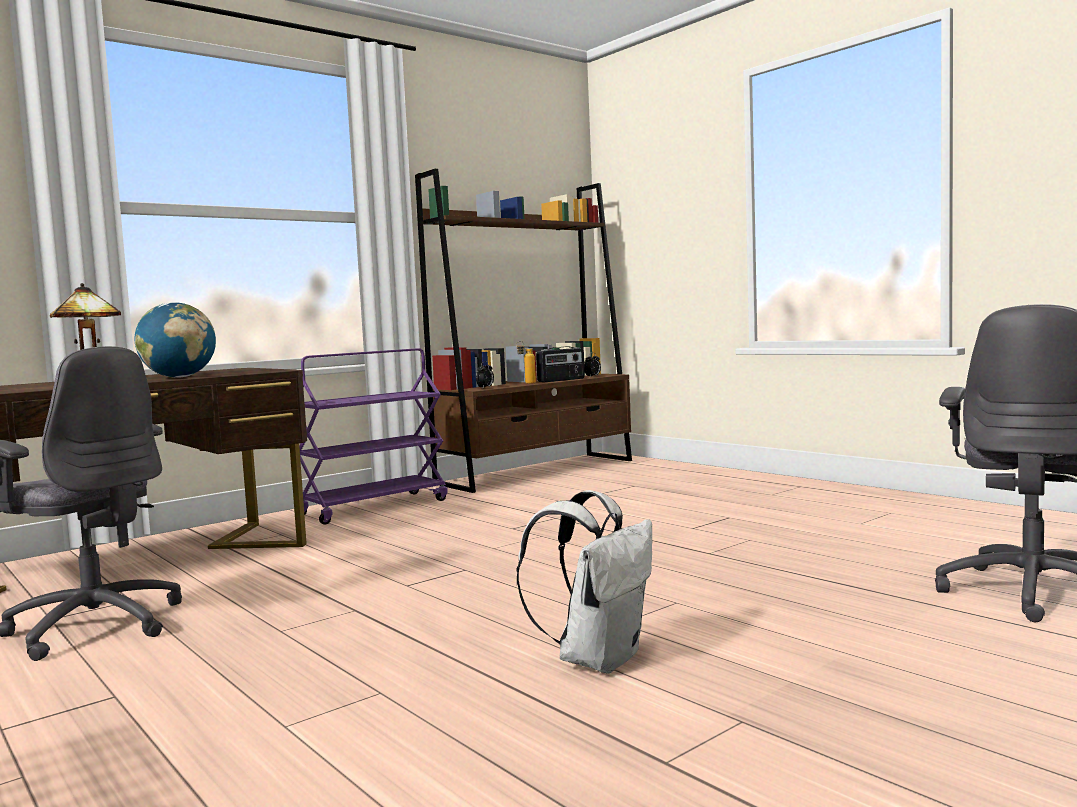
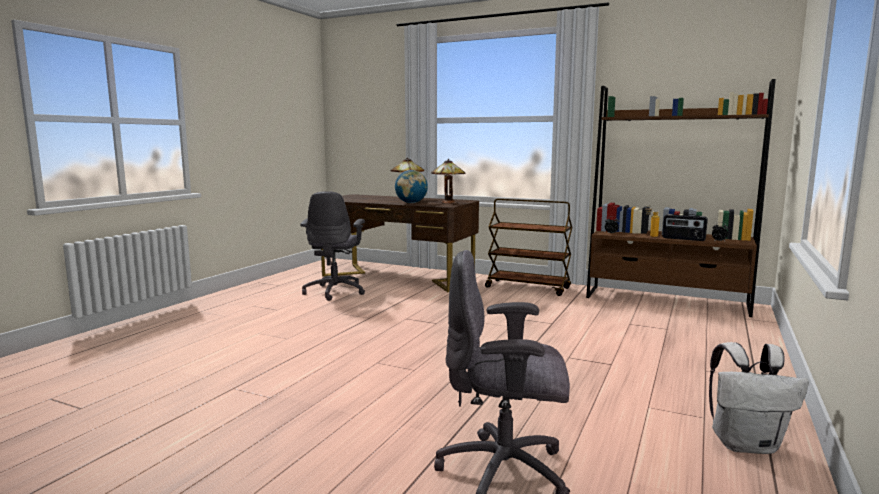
camera: 65 degrees right, 5 degrees up
purple cart [299,348,447,525] -> brown cart [485,199,572,296]
white backpack [516,490,652,673] -> white backpack moved to [709,342,809,454]
none -> table lamp [431,159,466,204]

